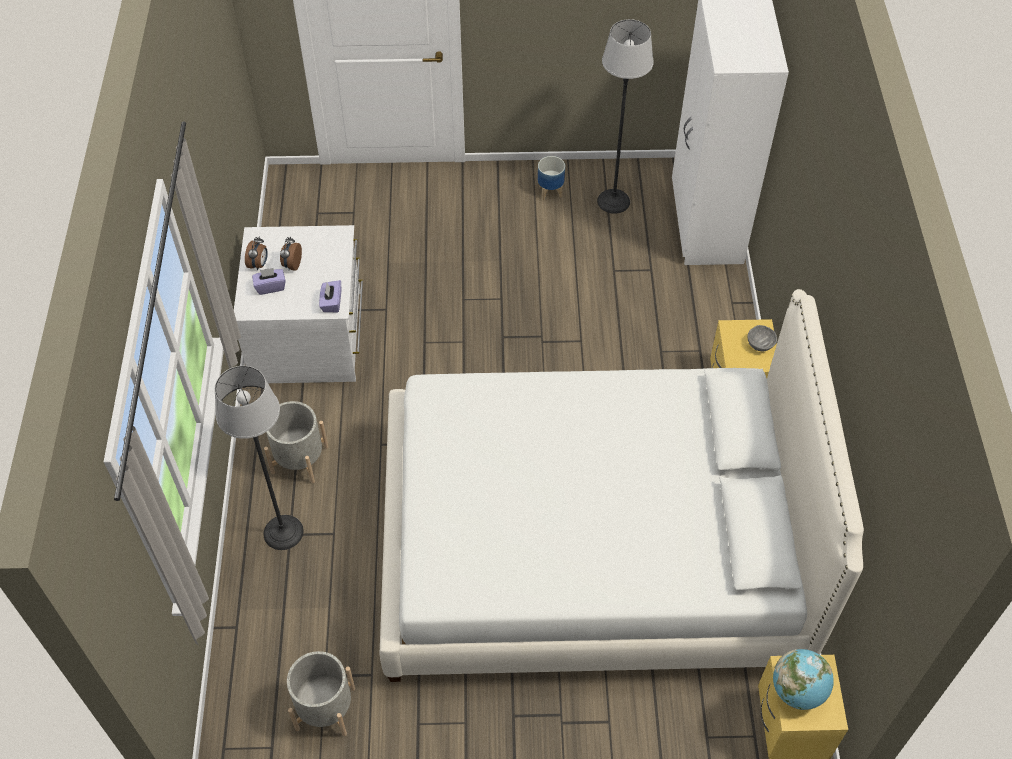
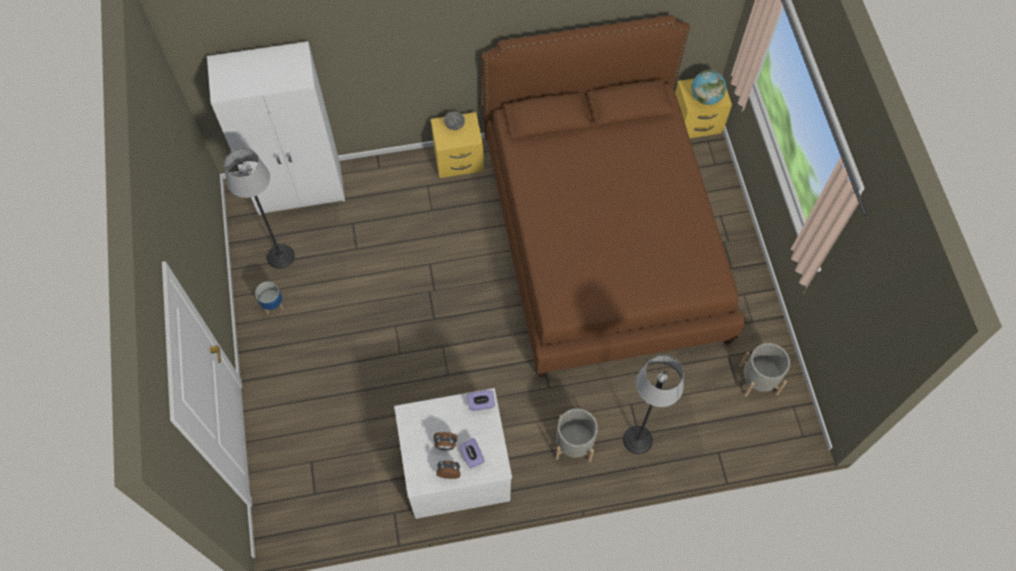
camera: 100 degrees left, 10 degrees up
white bed [379,289,864,682] -> brown bed [481,15,745,377]

